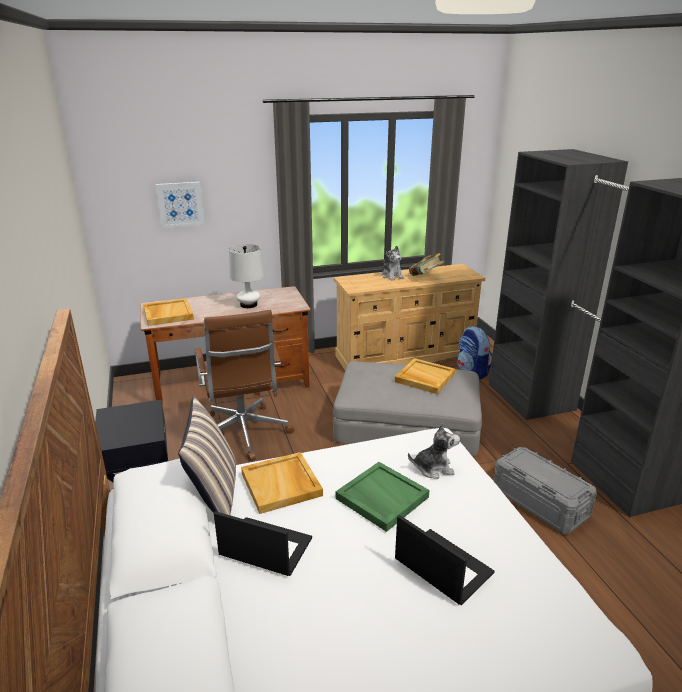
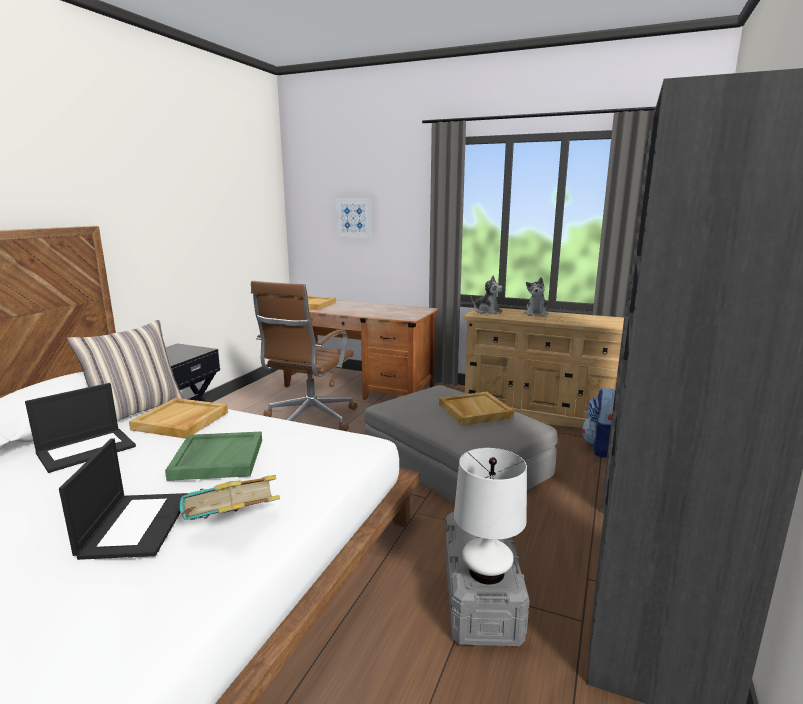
camera: 40 degrees right, 10 degrees down
laptop [214,511,312,576] -> laptop turned 75 degrees clockwise [25,383,136,473]
white table lamp [229,244,264,308] -> white table lamp moved to [454,448,527,585]
plush toy [408,423,460,479] -> plush toy moved to [471,275,503,315]
book [409,253,444,276] -> book moved to [180,475,280,520]

